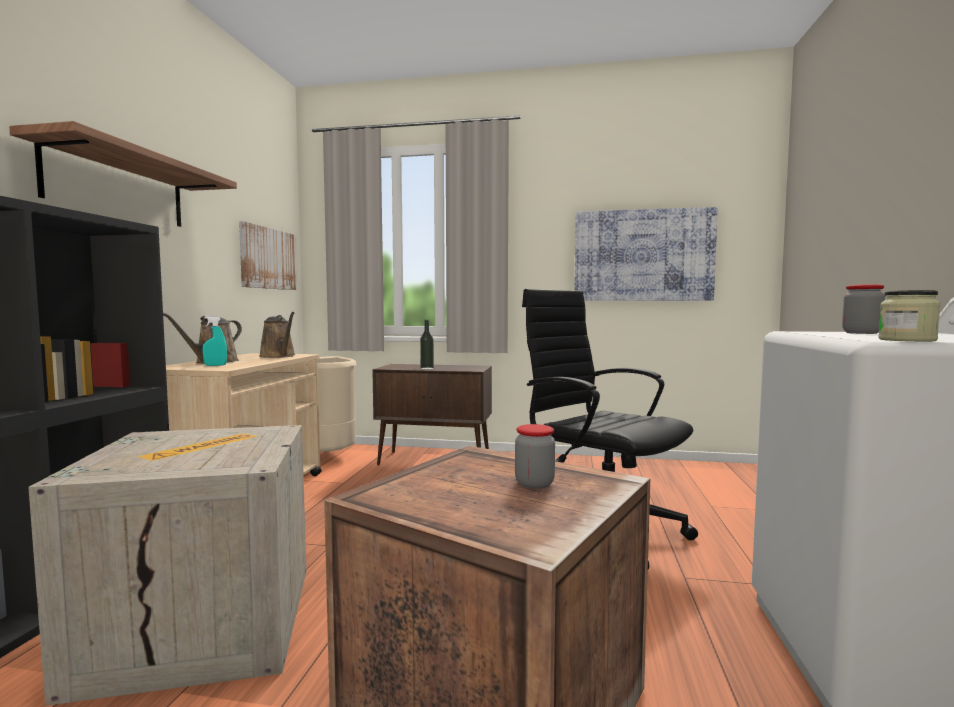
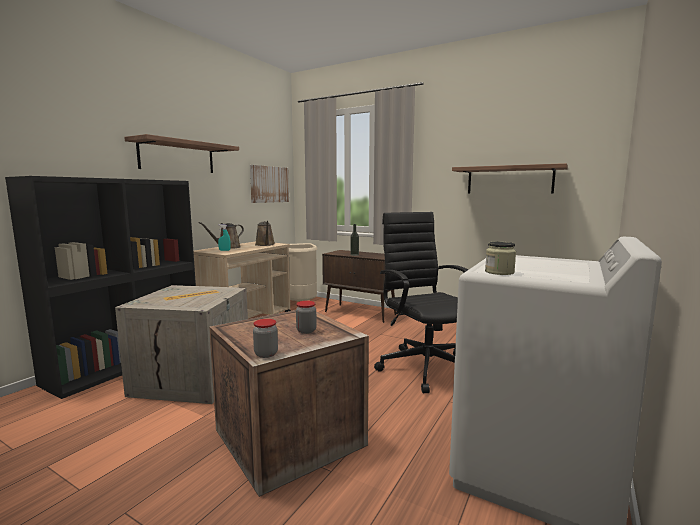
camera: 20 degrees right, 5 degrees up
picture [574,207,718,301] -> shelf [452,163,568,194]
jar [842,284,885,334] -> jar moved to [253,319,278,358]

